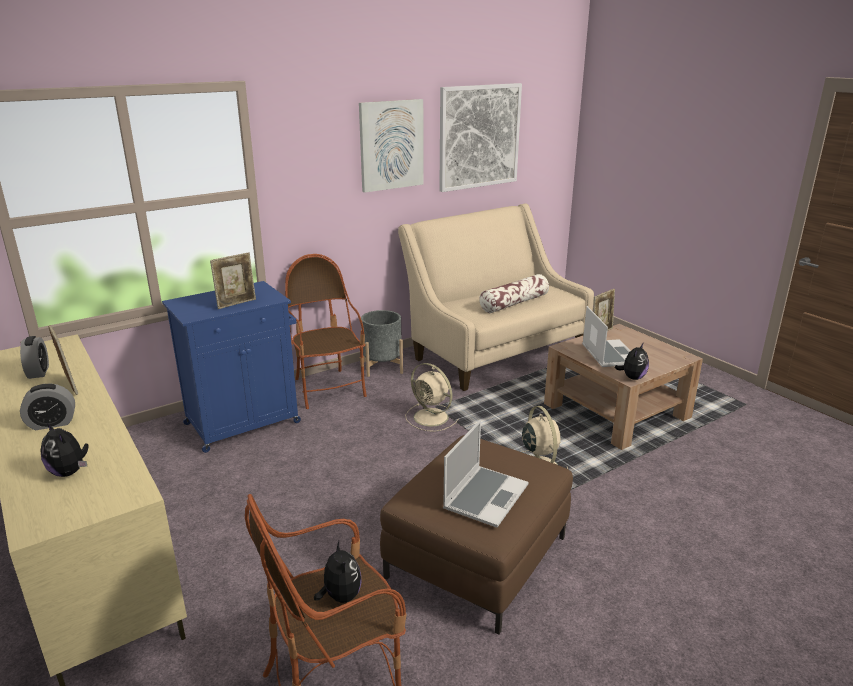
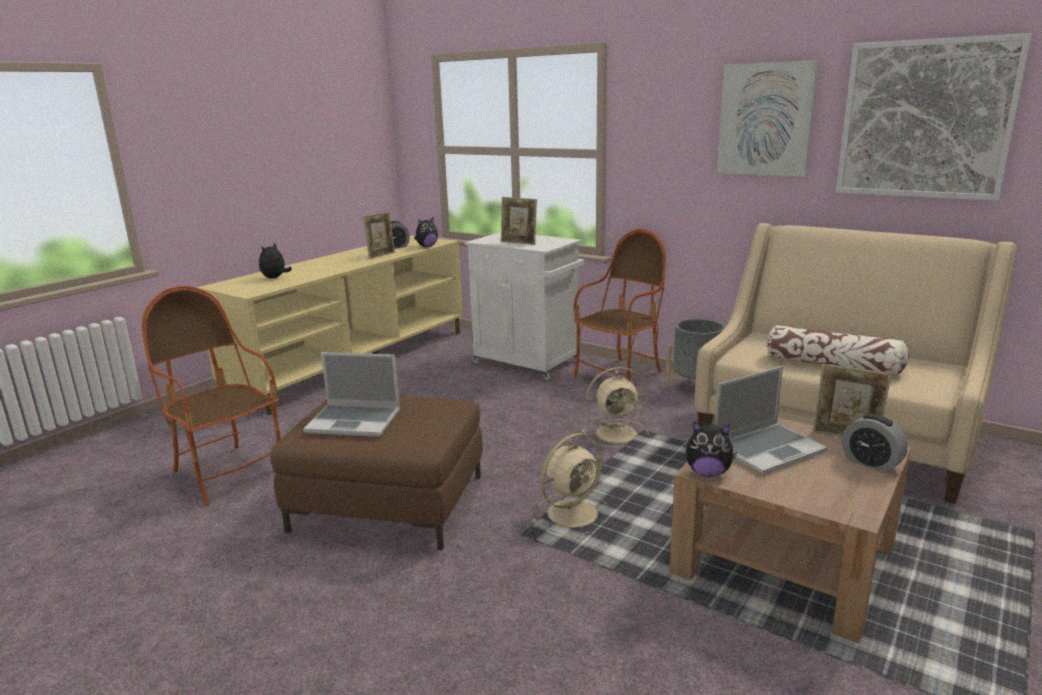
camera: 70 degrees right, 5 degrees down
alarm clock [20,384,75,430] -> alarm clock moved to [842,414,908,473]
blue cabinet [162,281,301,453] -> white cabinet [465,232,584,380]
plush toy [314,541,362,603] -> plush toy moved to [414,218,438,247]
beige fan [405,363,457,432] -> beige fan turned 120 degrees counterclockwise [582,367,649,448]

